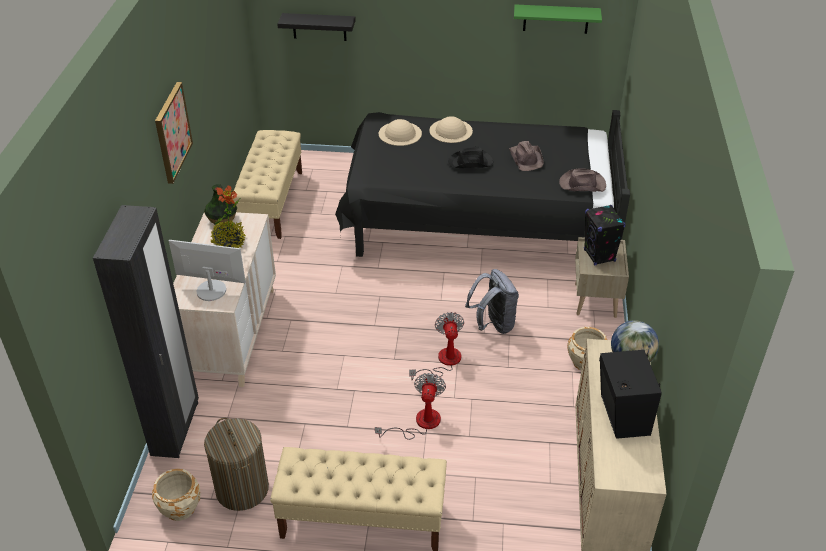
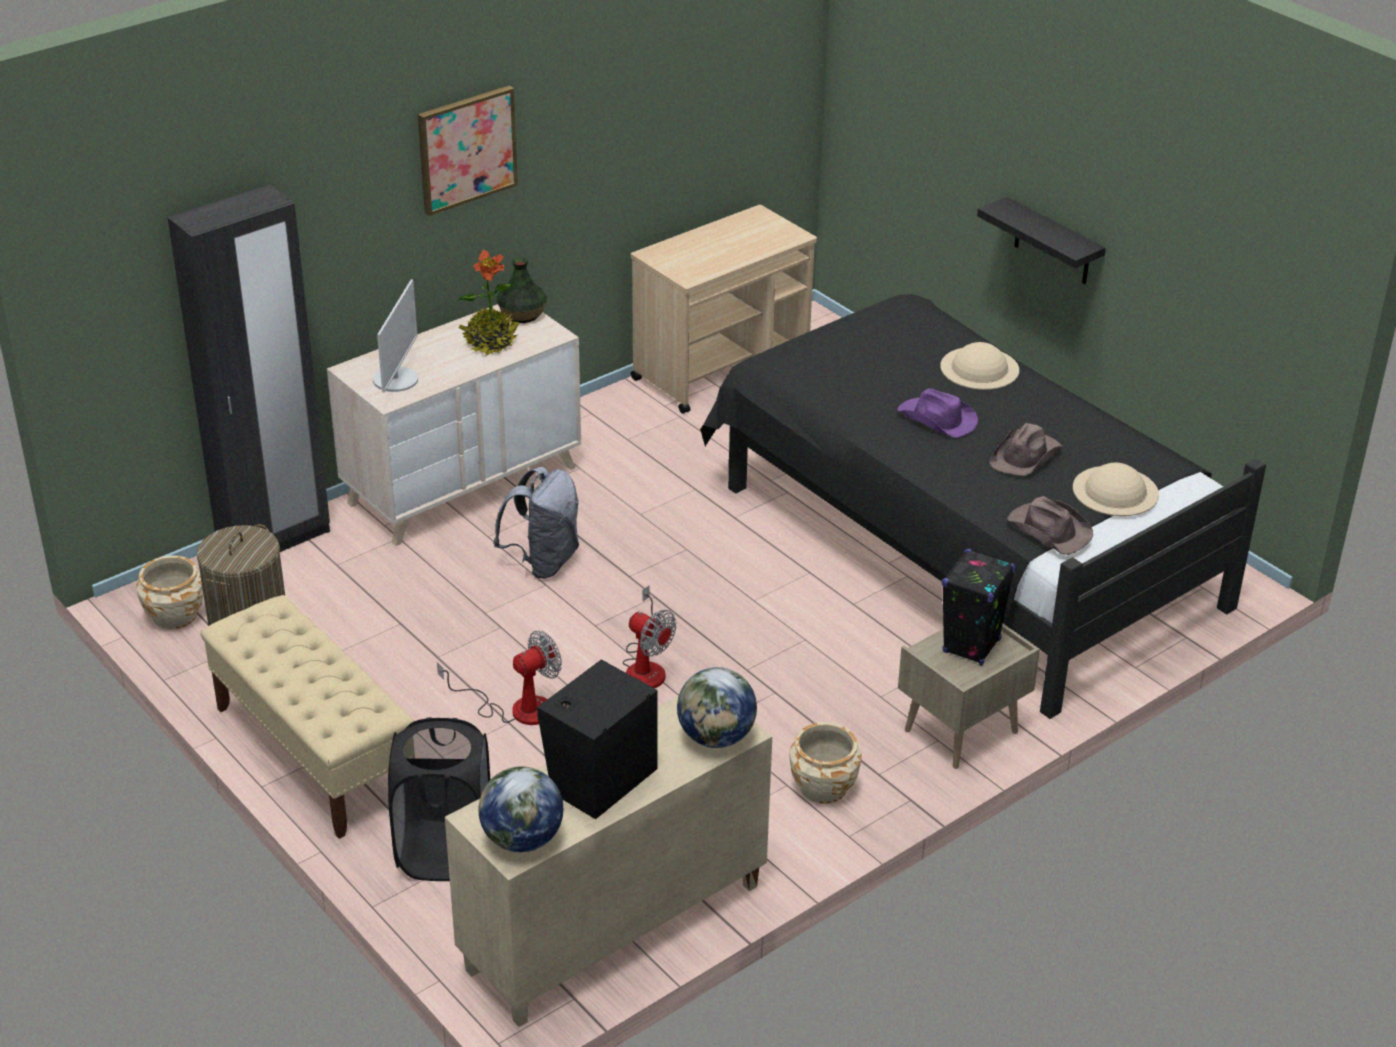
camera: 45 degrees right, 5 degrees down
monitor [169,240,246,301] -> monitor turned 45 degrees clockwise [373,279,418,393]
beige bench [232,130,302,239] -> beige cart [631,205,817,414]
black shelf [277,13,356,41] -> black shelf moved to [977,197,1106,284]
beige hat [379,119,422,146] -> beige hat moved to [1073,463,1159,516]
fan [409,312,464,380] -> fan turned 90 degrees clockwise [623,585,676,688]
black hat [448,146,493,168] -> purple hat [897,389,978,438]
grey backpack [465,269,519,334] -> grey backpack moved to [493,467,579,579]
green shelf [514,4,602,34] -> none
none -> black laundry basket [388,717,490,881]
none -> globe [478,766,563,852]

